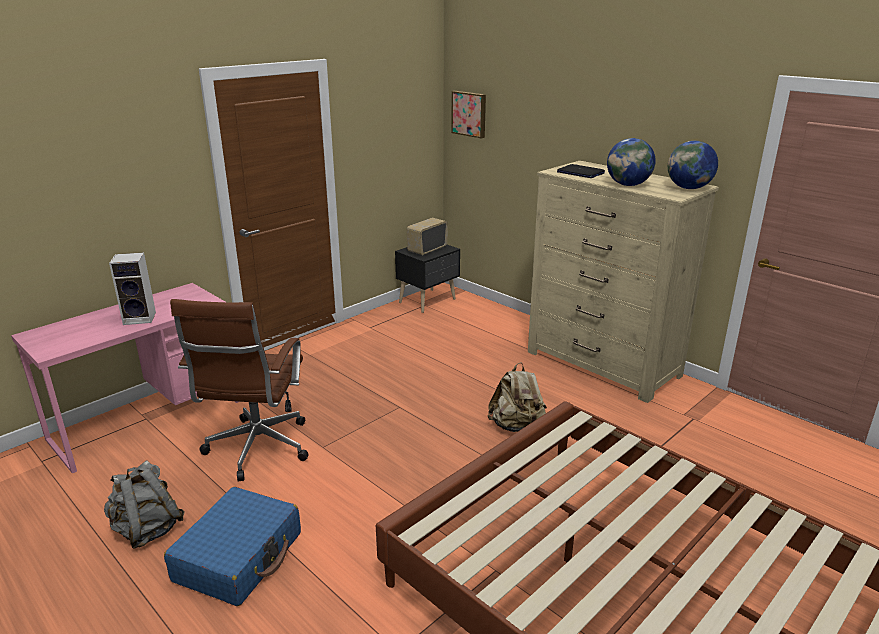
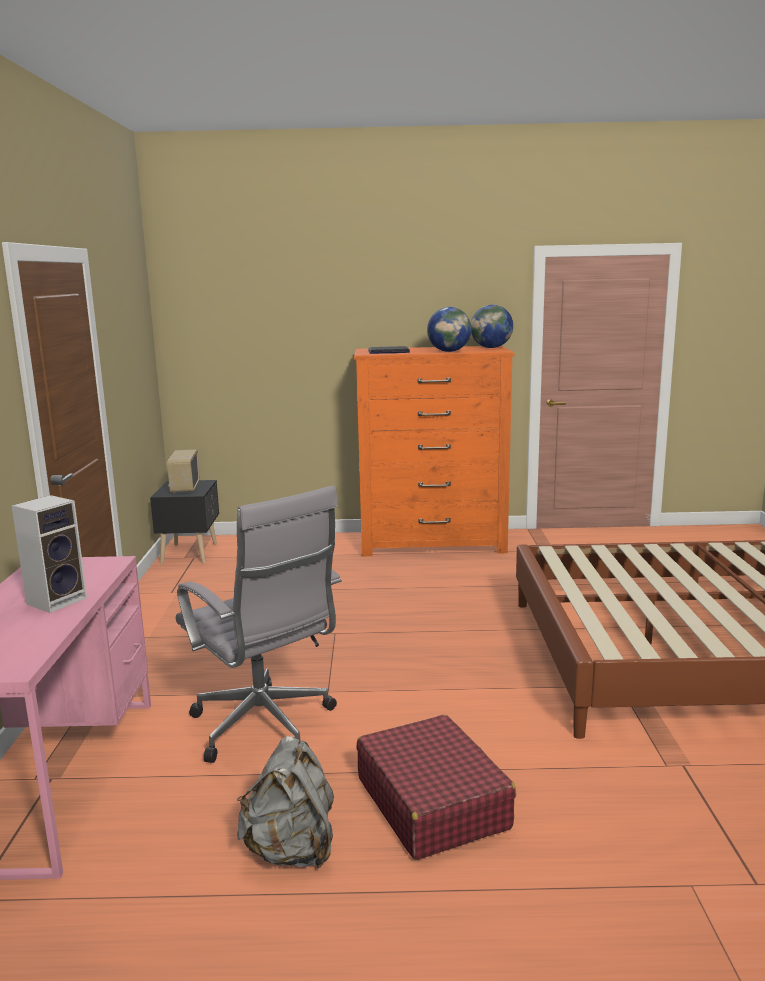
camera: 45 degrees left, 10 degrees down
blue suitcase [164,487,301,606] -> red suitcase [356,715,516,860]
brown office chair [170,299,308,482] -> grey office chair [176,486,342,763]
picture [451,91,486,138] -> none
beige backpack [488,362,547,432] -> none
beige dresser [528,161,719,403] -> orange dresser [354,346,515,556]

